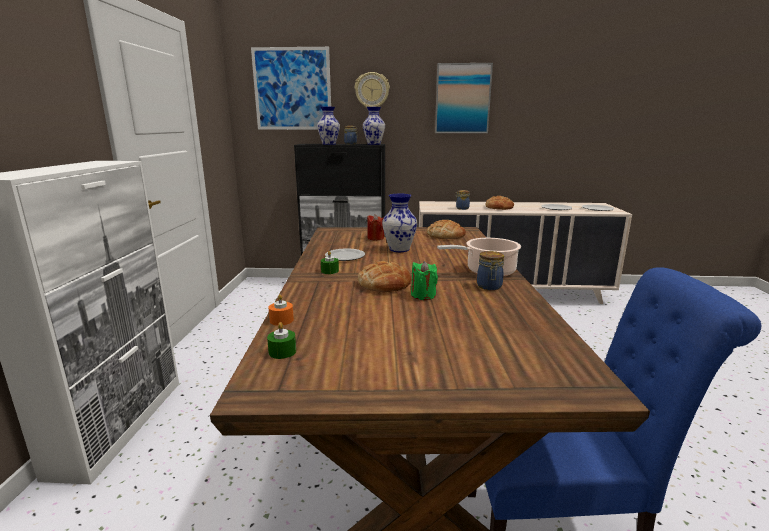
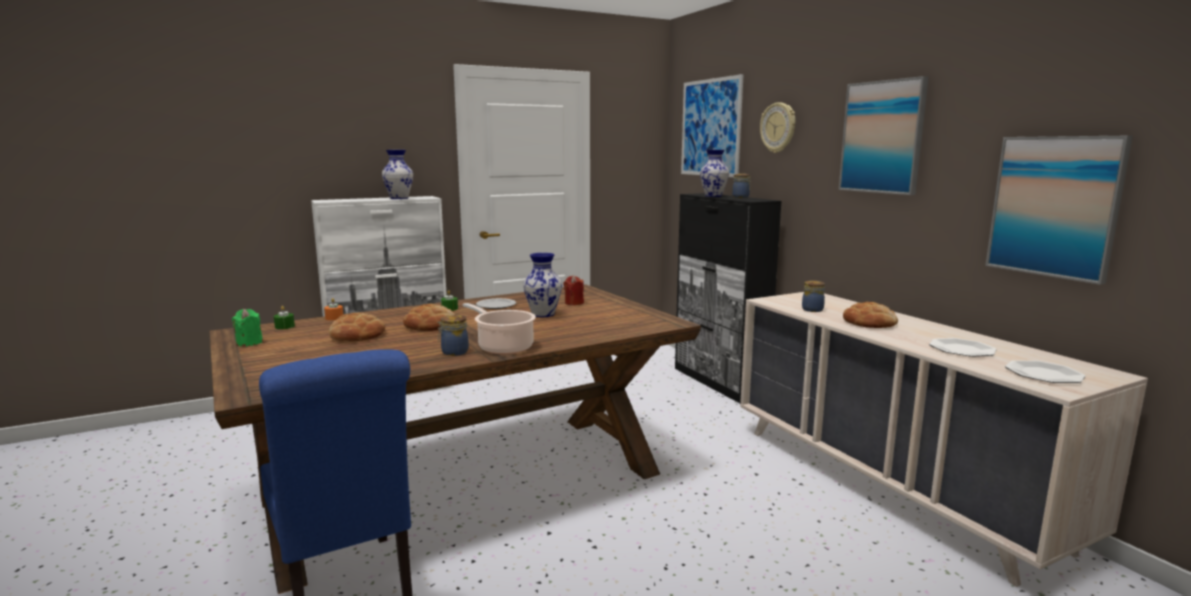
camera: 60 degrees right, 5 degrees down
vase [363,107,385,145] -> vase moved to [382,150,413,199]
green candle [411,261,438,300] -> green candle moved to [232,309,263,347]
bread [427,220,466,239] -> bread moved to [329,313,385,341]
none -> picture [985,136,1133,285]

